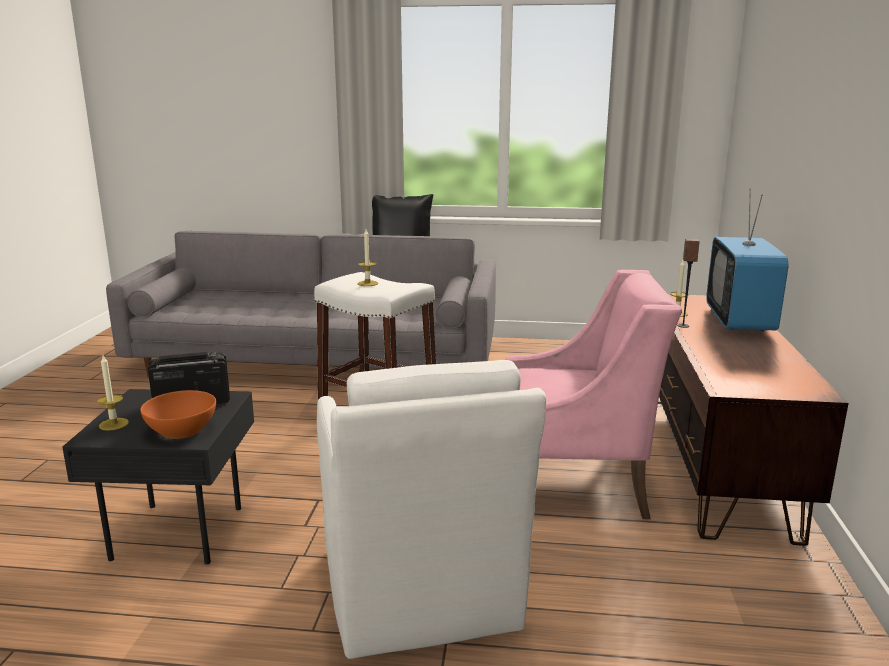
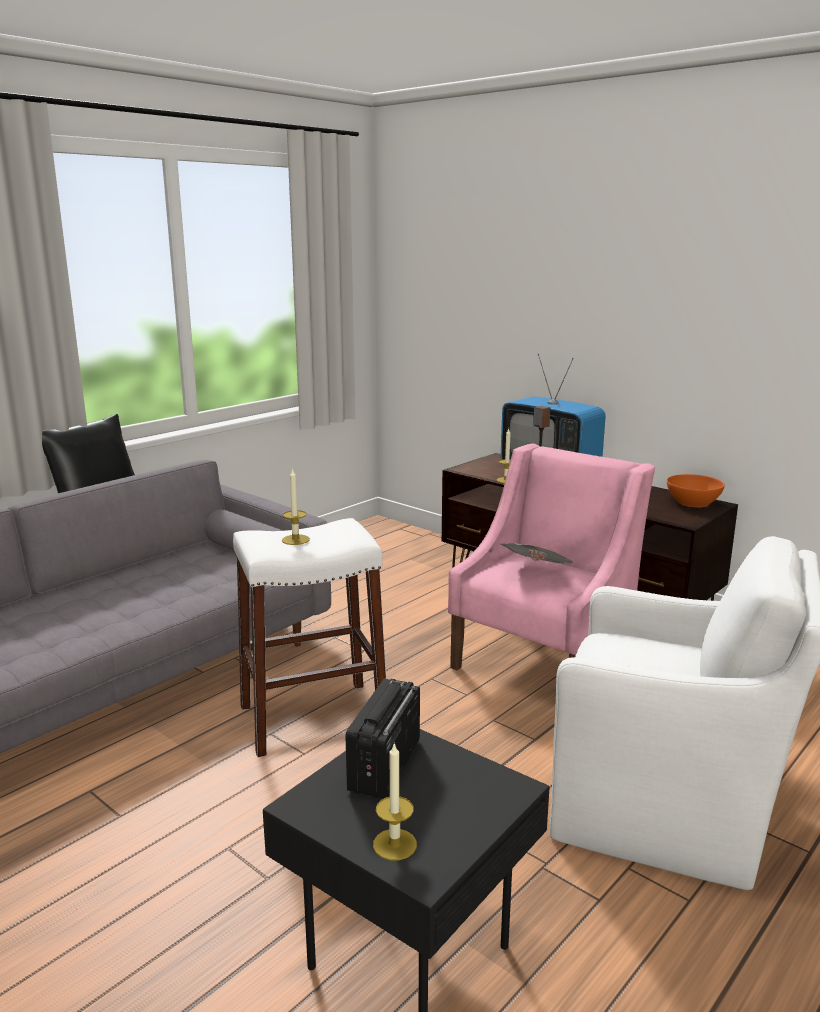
camera: 55 degrees left, 0 degrees up
orange bowl [140,390,216,439] -> orange bowl moved to [667,474,725,507]
none -> newspaper [501,544,573,564]

